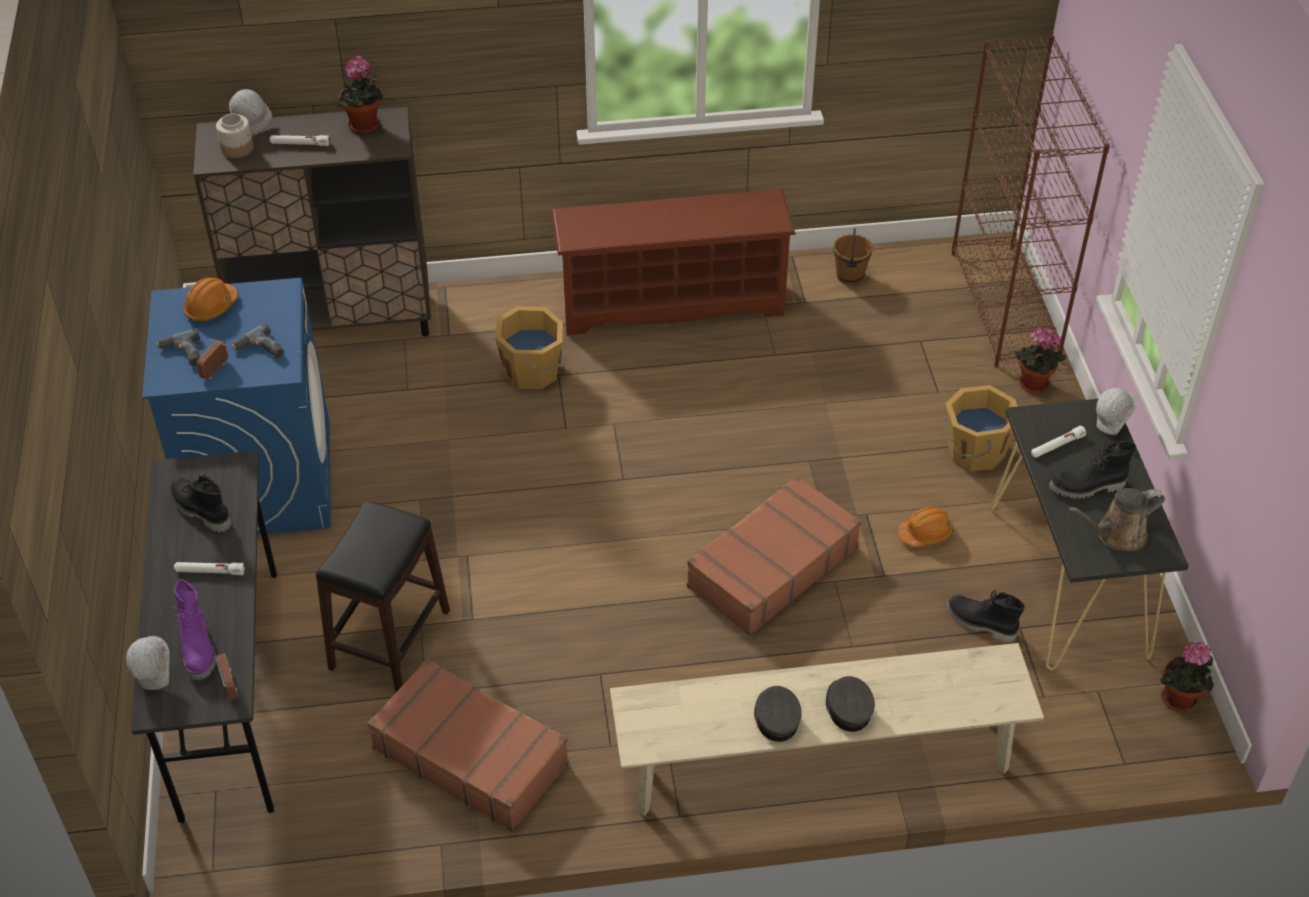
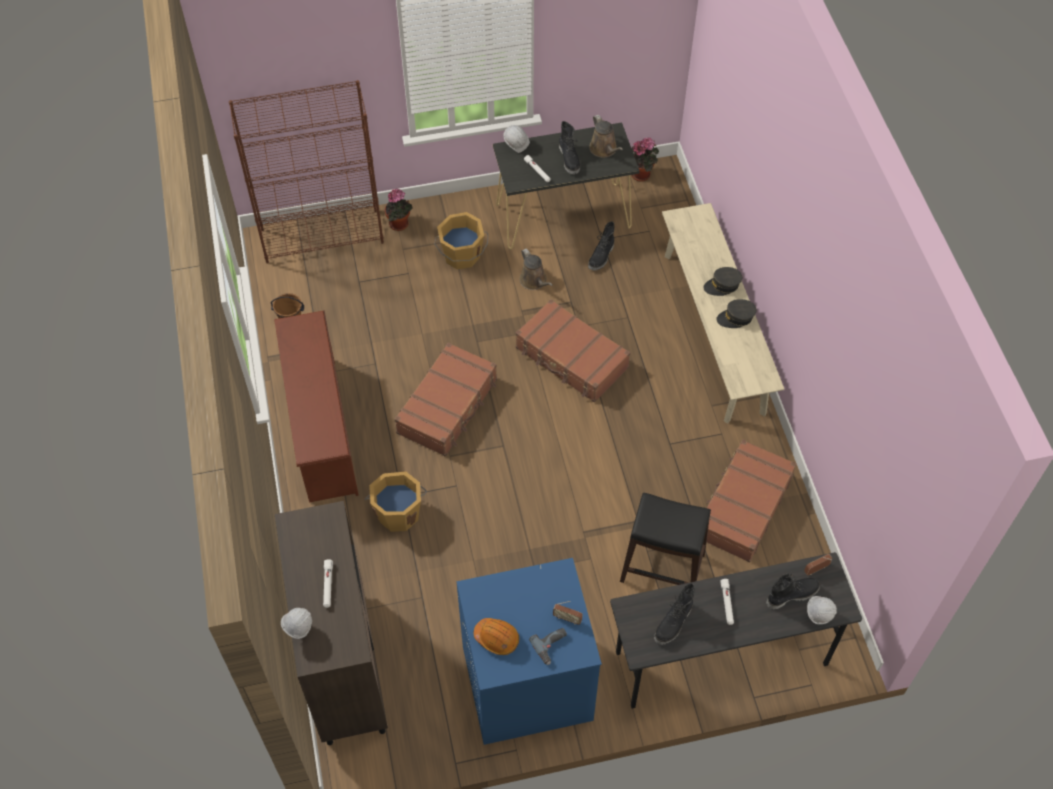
camera: 95 degrees left, 10 degrees up
purple boot [172,580,216,680] -> black boot [766,573,820,610]
jar [216,114,254,158] -> none
power drill [232,323,284,358] -> none
potted plant [337,56,383,134] -> none
orange hard hat [898,506,953,547] -> brown watering can [520,249,552,290]
none -> brown suitcase [394,343,497,456]

